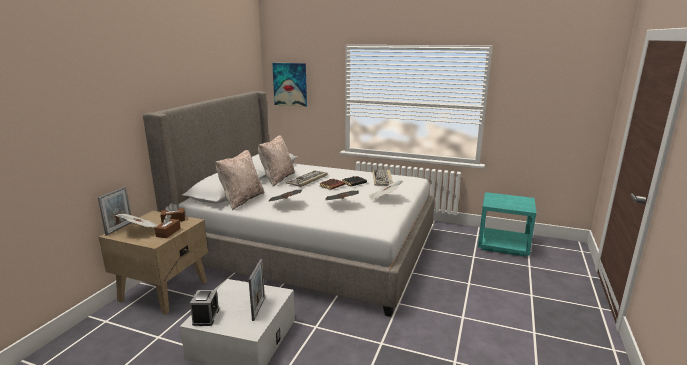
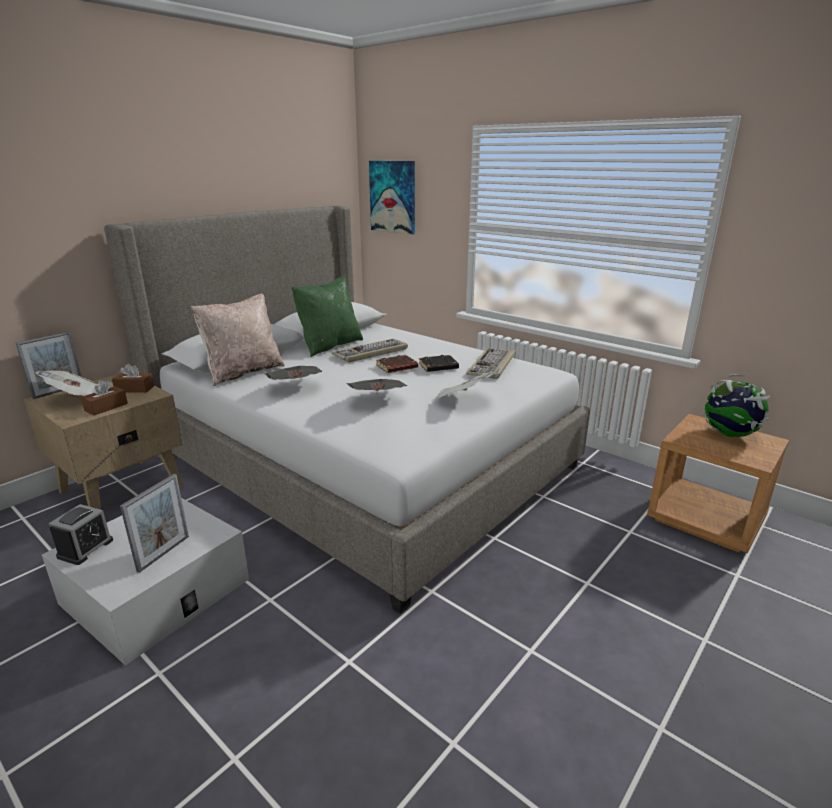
camera: 20 degrees right, 5 degrees up
beige pillow [258,136,295,186] -> green pillow [292,277,363,357]
turquoise nightstand [478,192,536,257] -> brown nightstand [647,414,789,553]
none -> globe [703,374,770,437]

